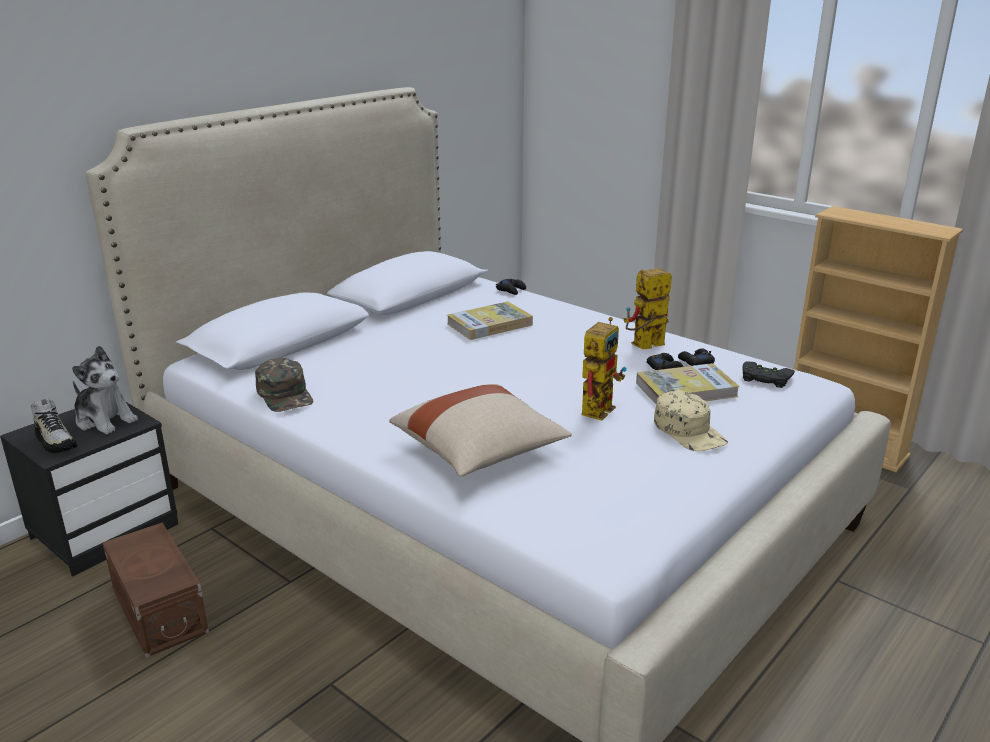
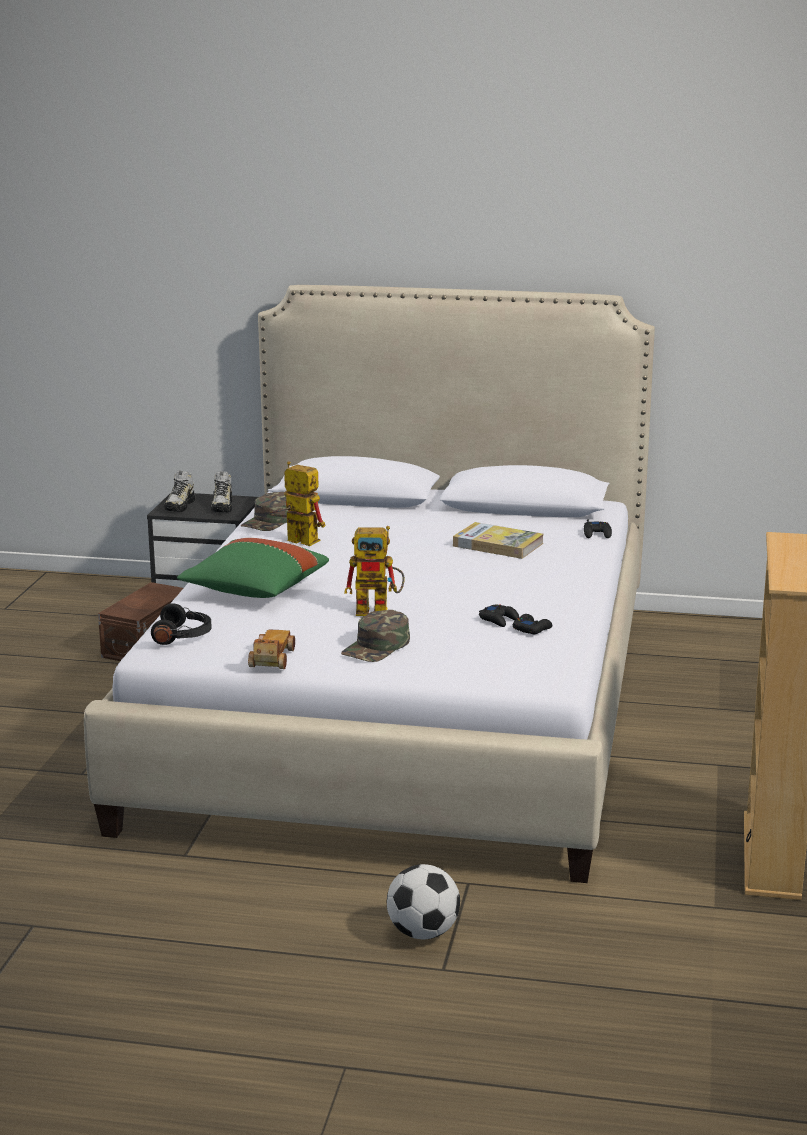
camera: 60 degrees right, 5 degrees down
plush toy [72,346,138,434] -> shoe [211,471,232,512]
beige pillow [389,384,572,477] -> green pillow [177,538,329,598]
toy robot [624,268,672,350] -> toy robot moved to [269,461,326,546]
book [636,363,740,404] -> none
beige cap [654,390,728,451] -> green cap [341,610,410,662]
black game controller [742,361,795,388] -> none
none -> black headphones [151,603,212,645]
none -> toy car [248,630,295,669]
none -> football [387,864,460,939]

